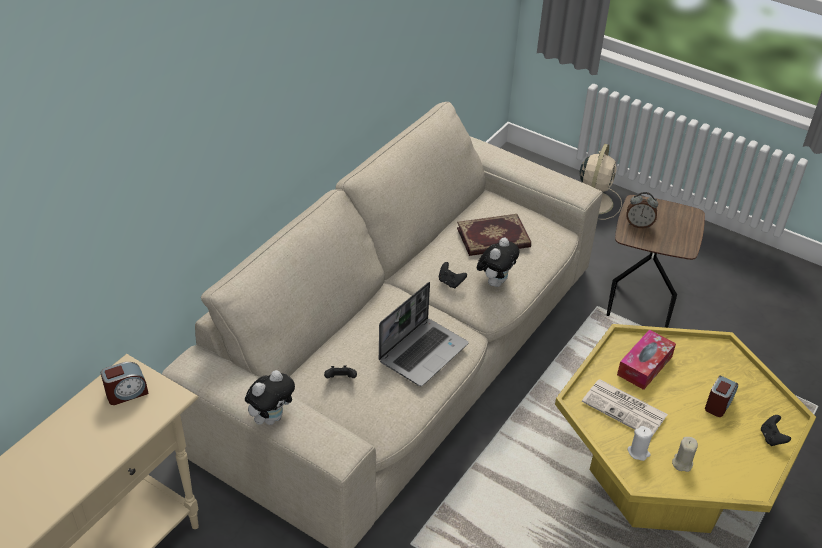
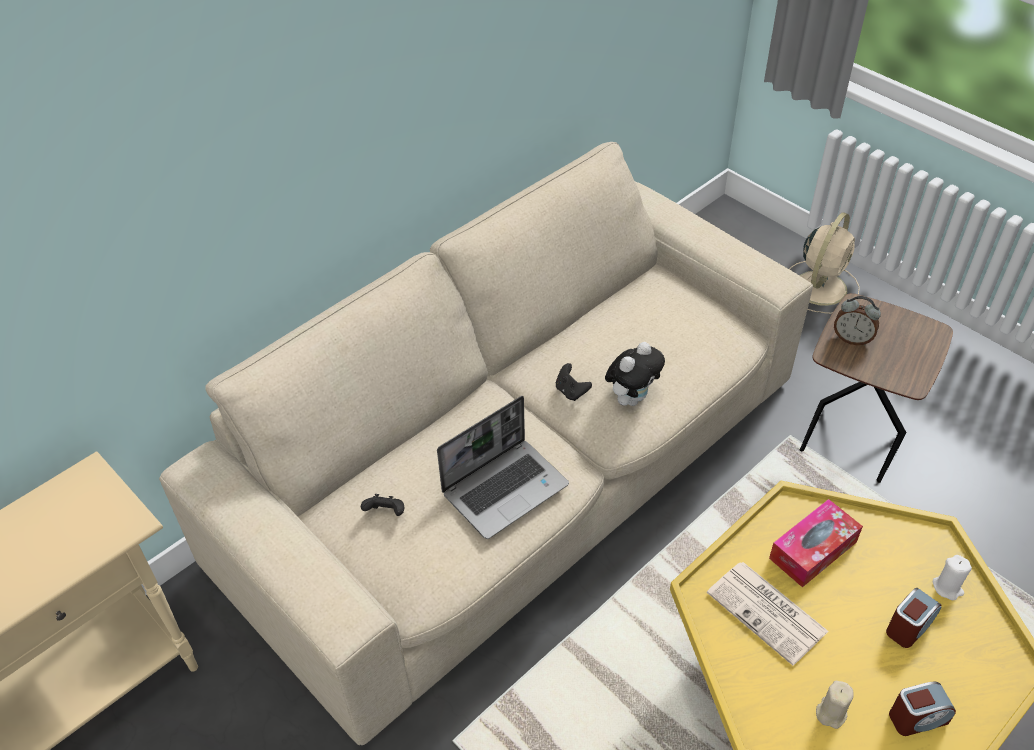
camera: 15 degrees right, 5 degrees up
alarm clock [101,362,149,405] -> alarm clock moved to [889,681,956,736]
plush toy [245,370,295,425] -> none
book [457,214,531,256] -> none
white candle [627,426,653,461] -> white candle moved to [933,555,972,600]
black game controller [761,415,791,446] -> none

